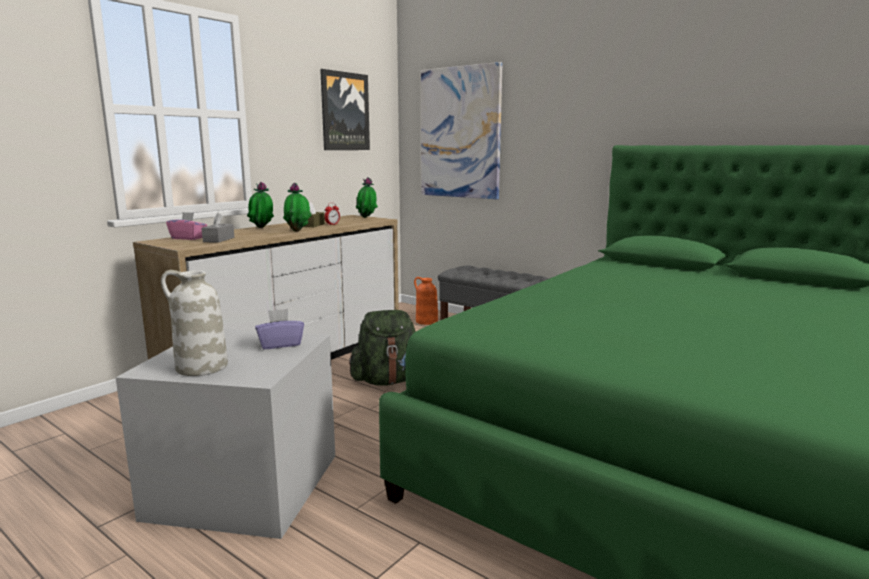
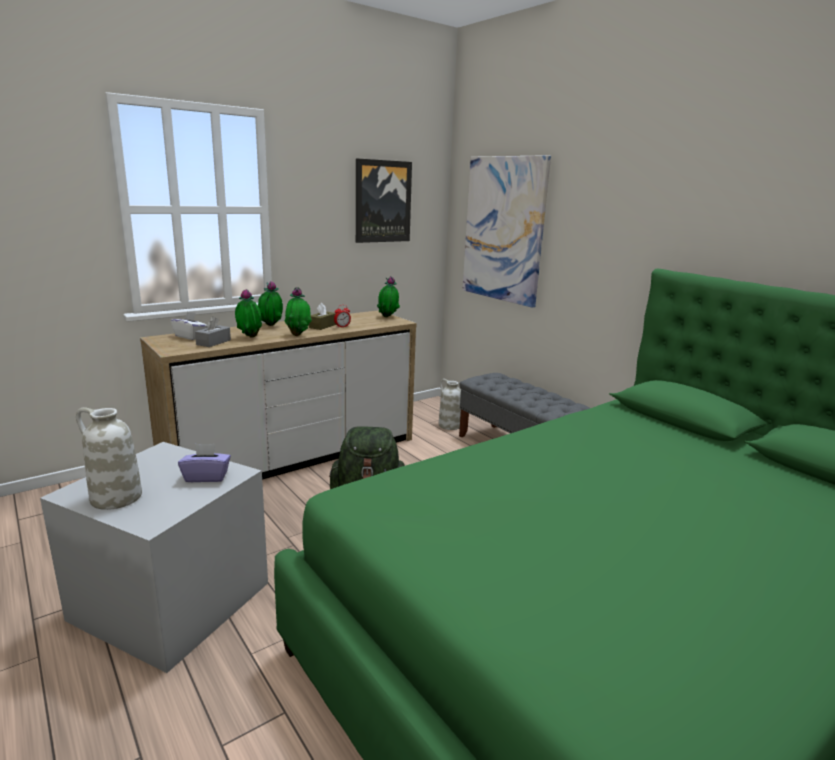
camera: 15 degrees right, 5 degrees up
pink tissue box [166,212,207,240] -> white tissue box [171,311,208,340]
orange vase [414,277,438,325] -> white vase [439,379,461,430]
none -> potted plant [235,289,262,337]

